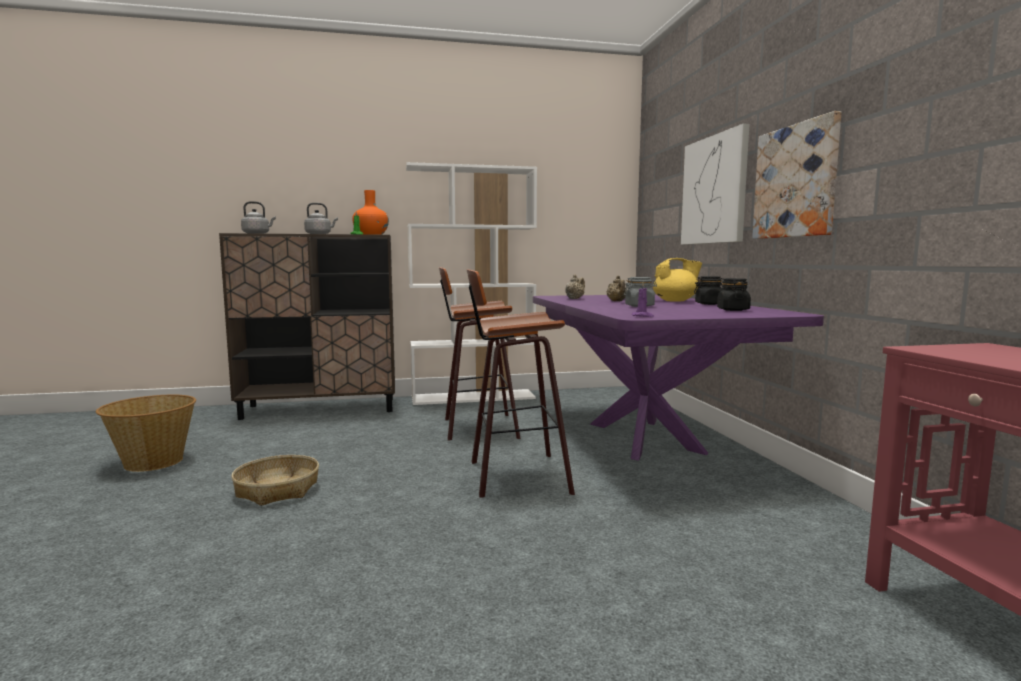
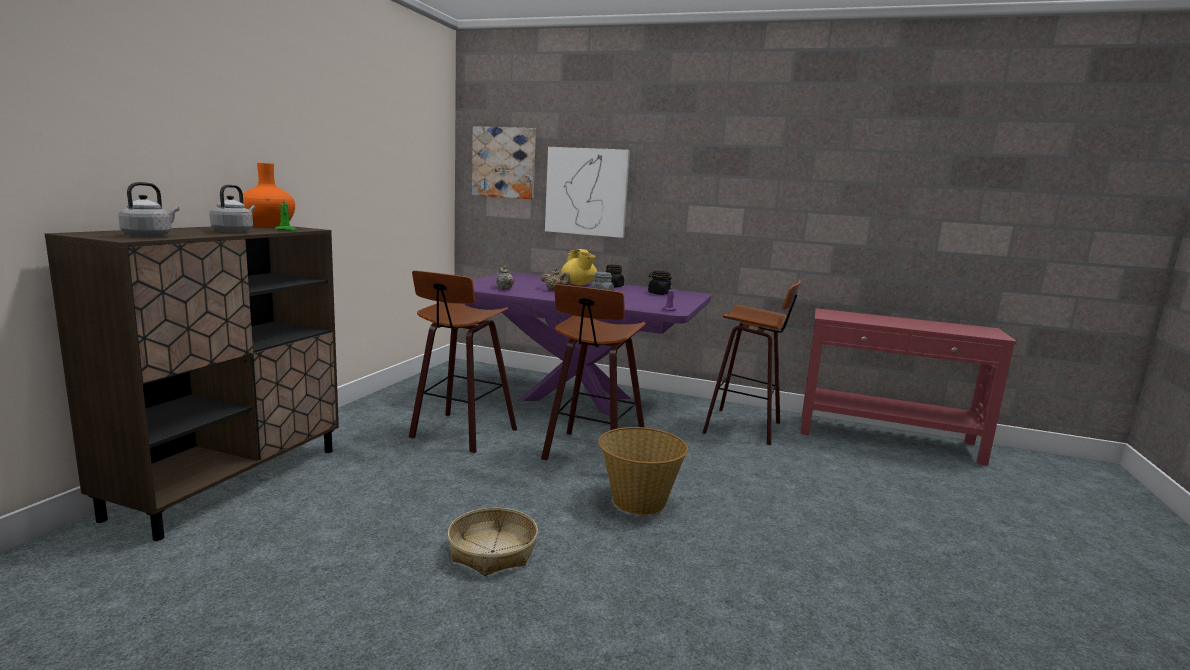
camera: 60 degrees left, 5 degrees up
basket [96,395,196,472] -> basket moved to [598,427,688,515]
white bookcase [406,162,537,405] -> none
yellow teapot [653,258,702,301] -> yellow teapot turned 135 degrees clockwise [561,249,597,285]
picture [752,111,842,239] -> picture moved to [472,126,536,199]
none -> stool [702,280,801,445]

